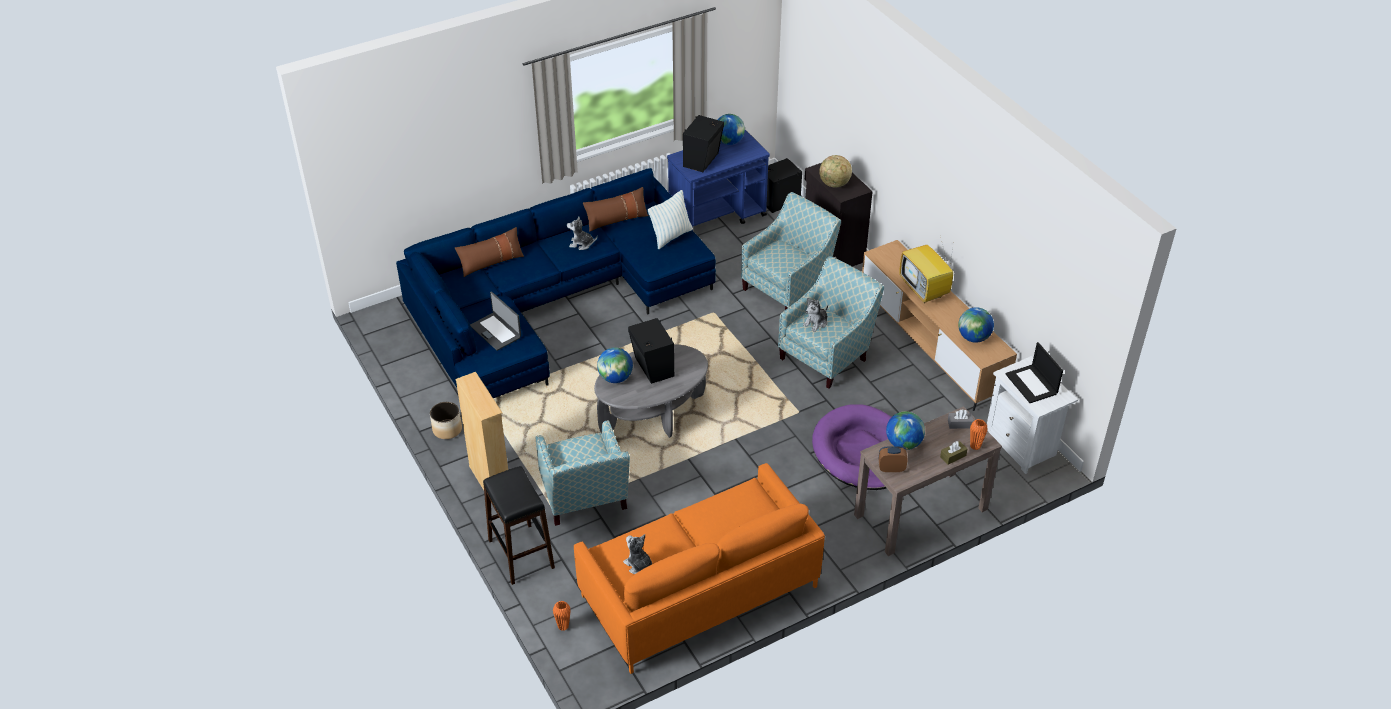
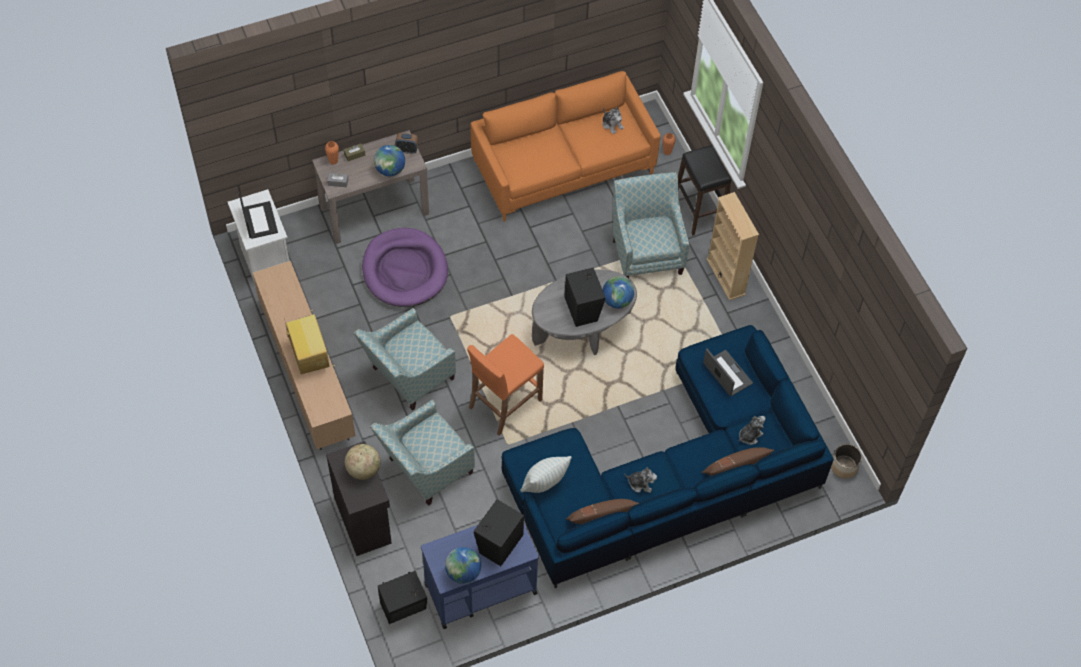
camera: 175 degrees left, 15 degrees up
planter [430,402,462,439] -> planter moved to [831,444,862,479]
plush toy [803,298,828,332] -> plush toy moved to [739,416,766,445]
globe [958,307,994,343] -> none
none -> orange stool [467,334,544,435]

